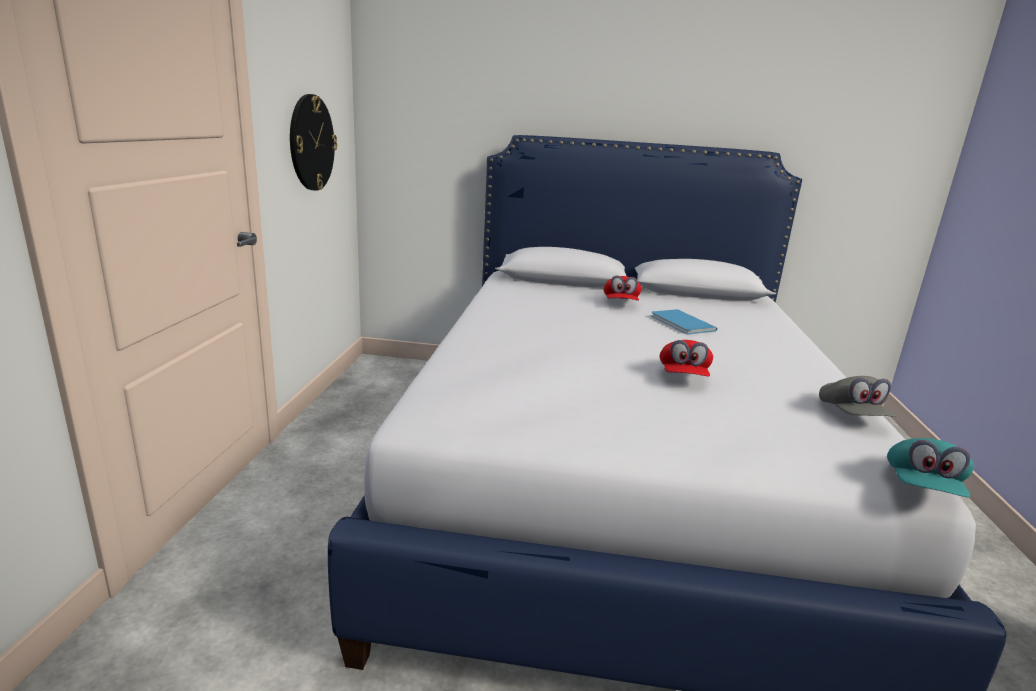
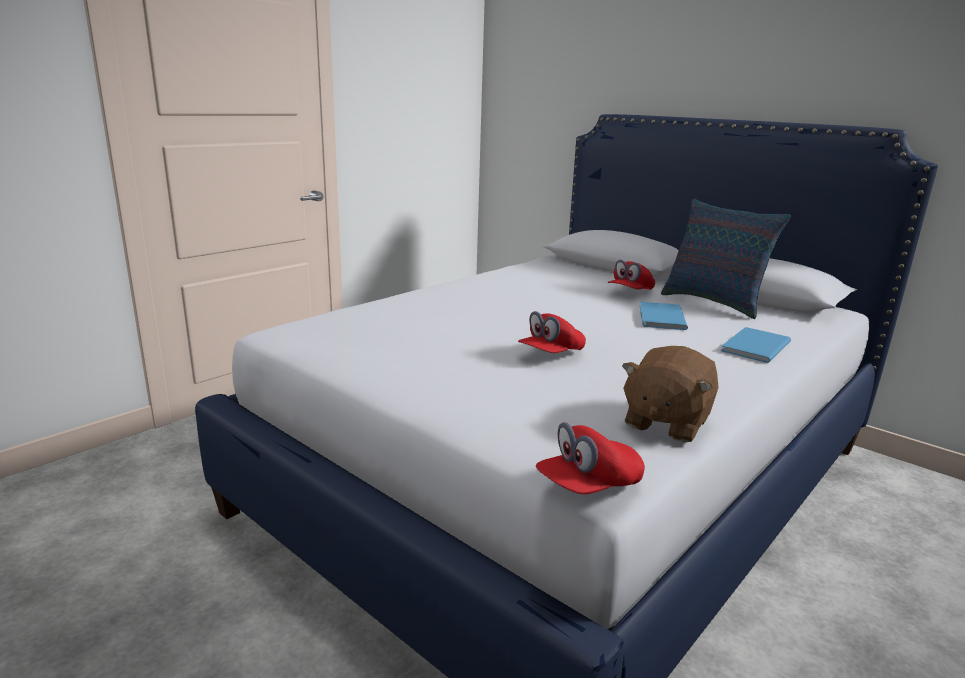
camera: 35 degrees right, 0 degrees up
wall clock [290,94,337,191] -> none
grey cap [819,376,896,417] -> brown plush toy [622,346,718,442]
turquoise cap [887,438,974,497] -> red cap [536,422,645,494]
none -> blue pillow [661,199,791,319]
none -> blue book [721,327,791,363]

